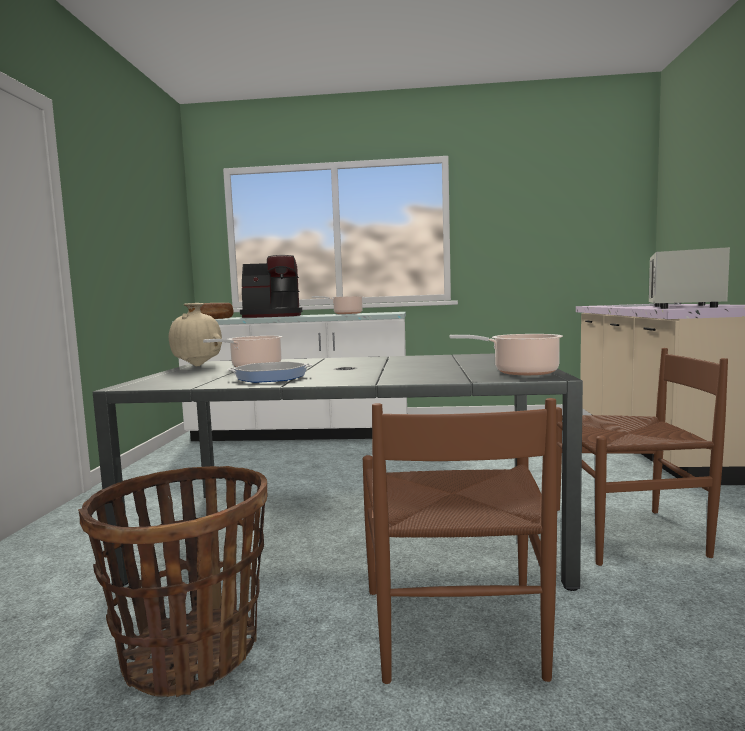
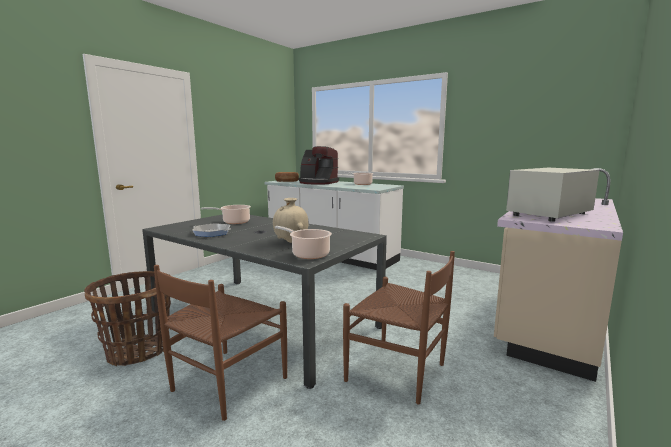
camera: 30 degrees right, 5 degrees up
beige vase [169,303,222,366] -> beige vase moved to [273,198,308,243]

